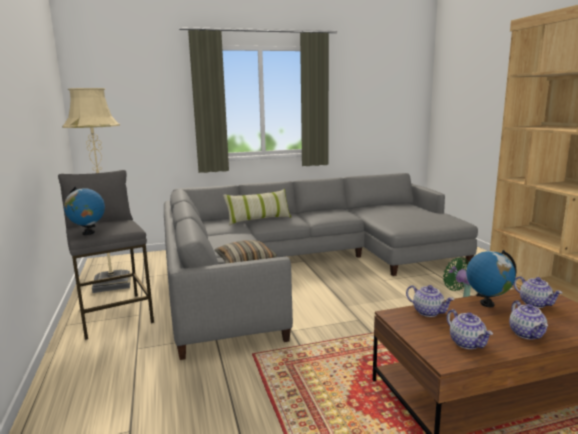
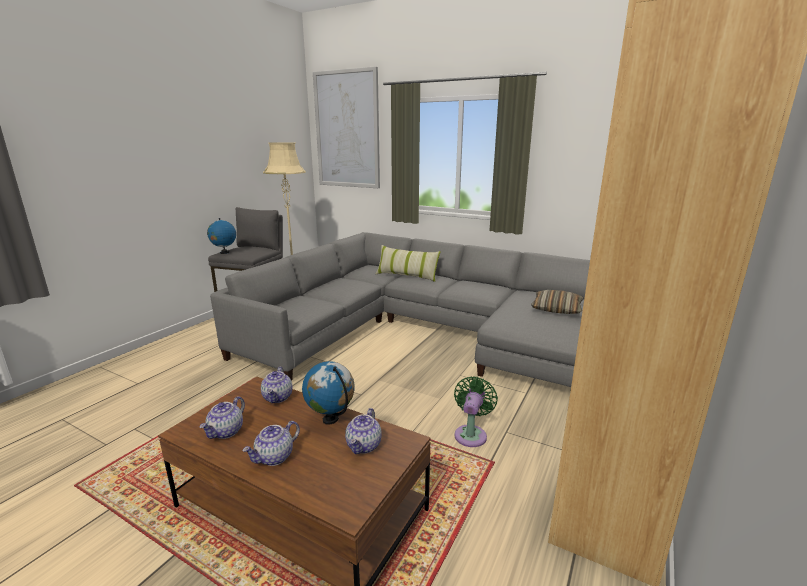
camera: 45 degrees right, 5 degrees up
pillow [214,240,277,264] -> pillow moved to [531,290,583,314]
none -> picture [313,66,380,188]

